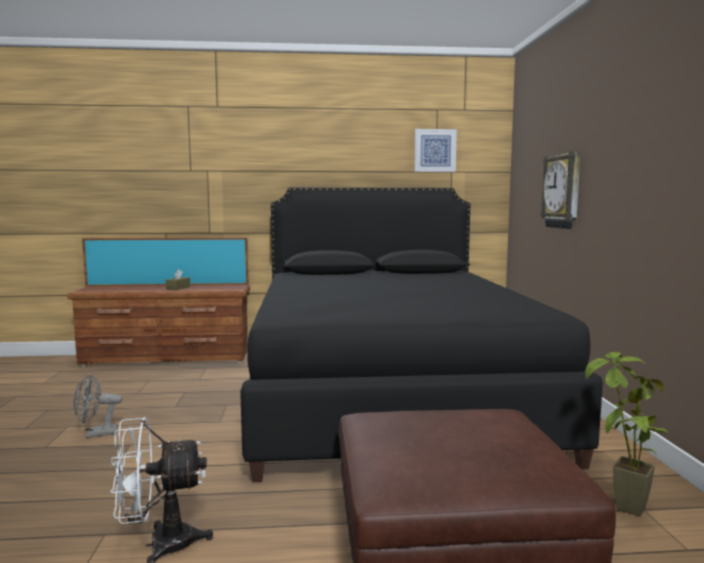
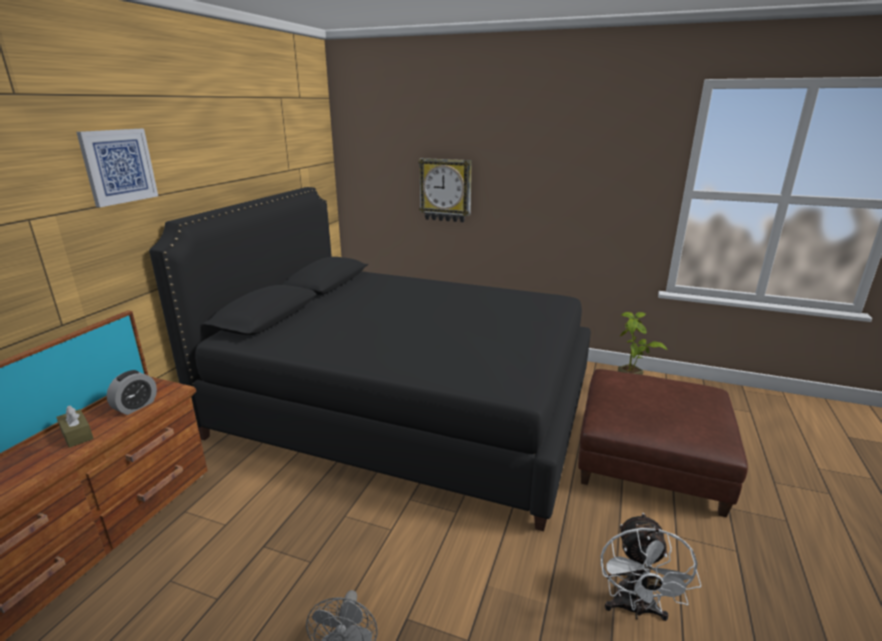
camera: 65 degrees left, 15 degrees up
picture [414,129,457,172] -> picture moved to [77,129,158,207]
none -> alarm clock [106,370,157,415]

